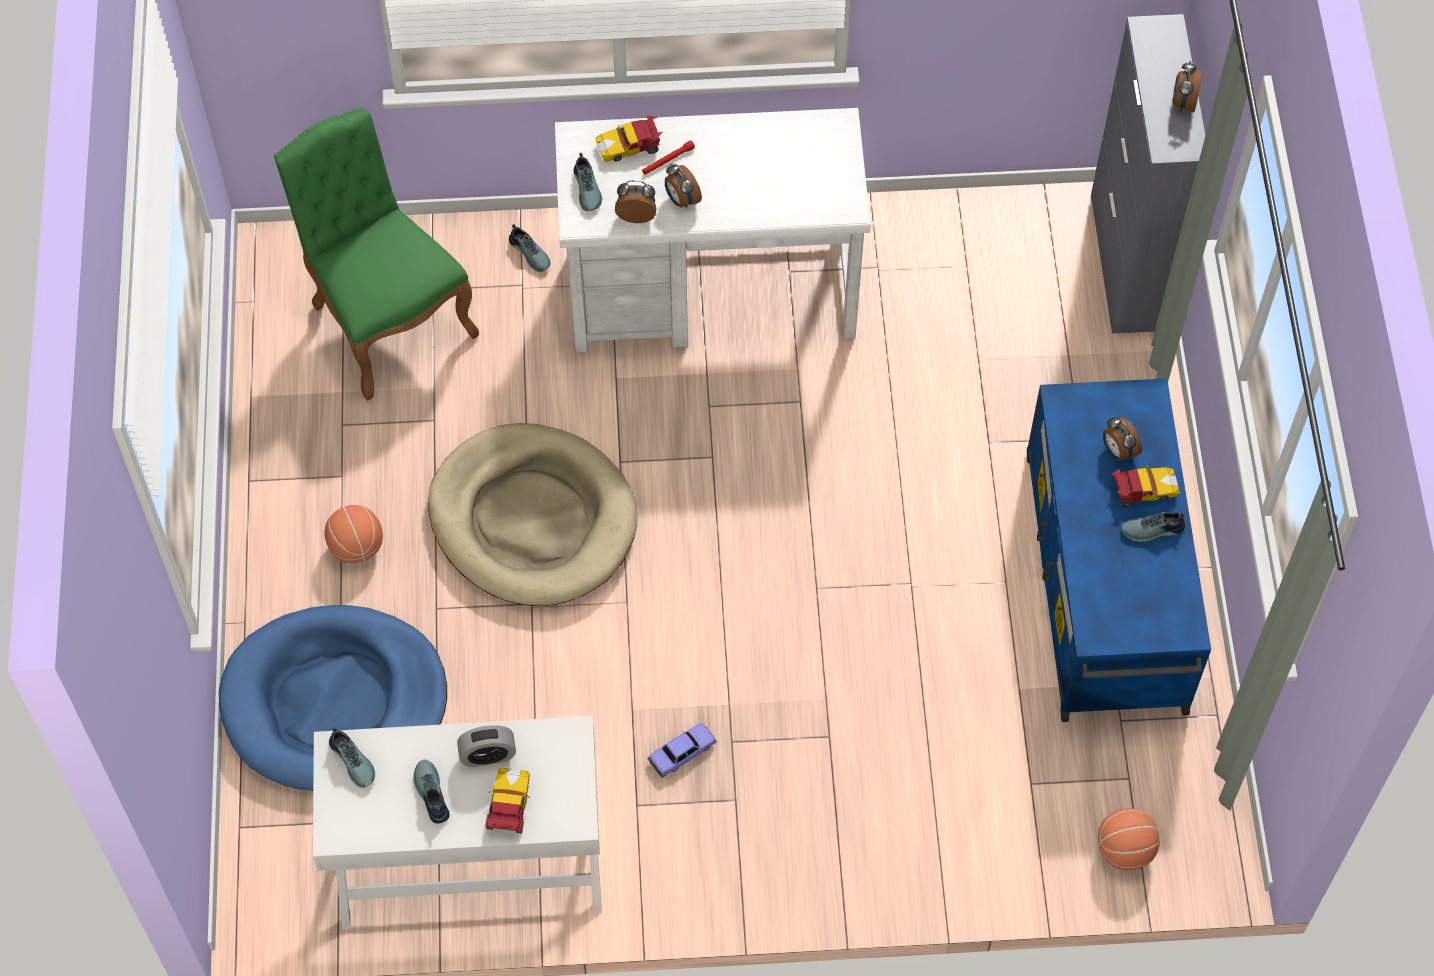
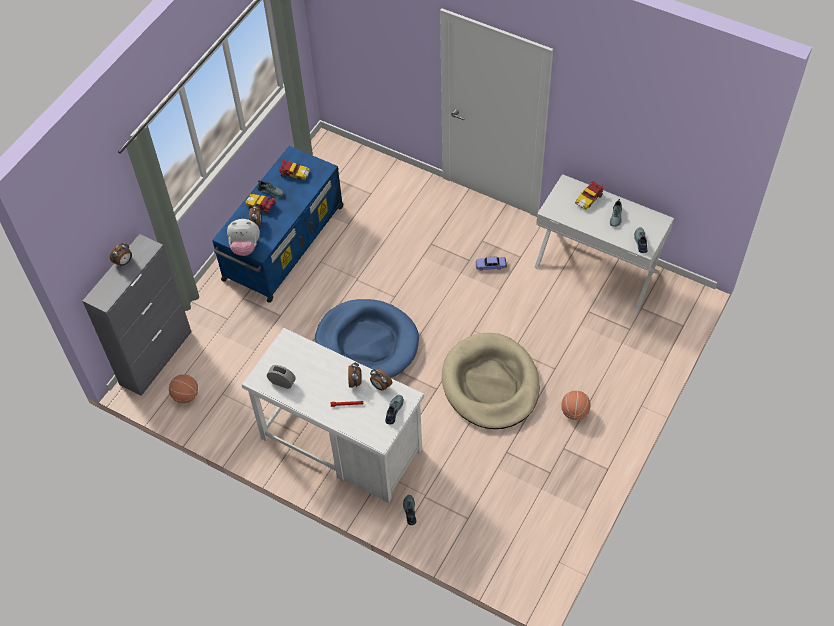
camera: 145 degrees left, 5 degrees down
blue dog bed [219,605,447,791] -> blue dog bed moved to [315,299,419,378]
green chair [274,107,479,401] -> none
alarm clock [457,725,516,767] -> alarm clock moved to [267,365,296,389]
toy car [596,116,662,162] -> toy car moved to [278,160,310,180]
basketball [1098,808,1160,870] -> basketball moved to [169,374,198,403]
none -> plush toy [227,219,260,256]

